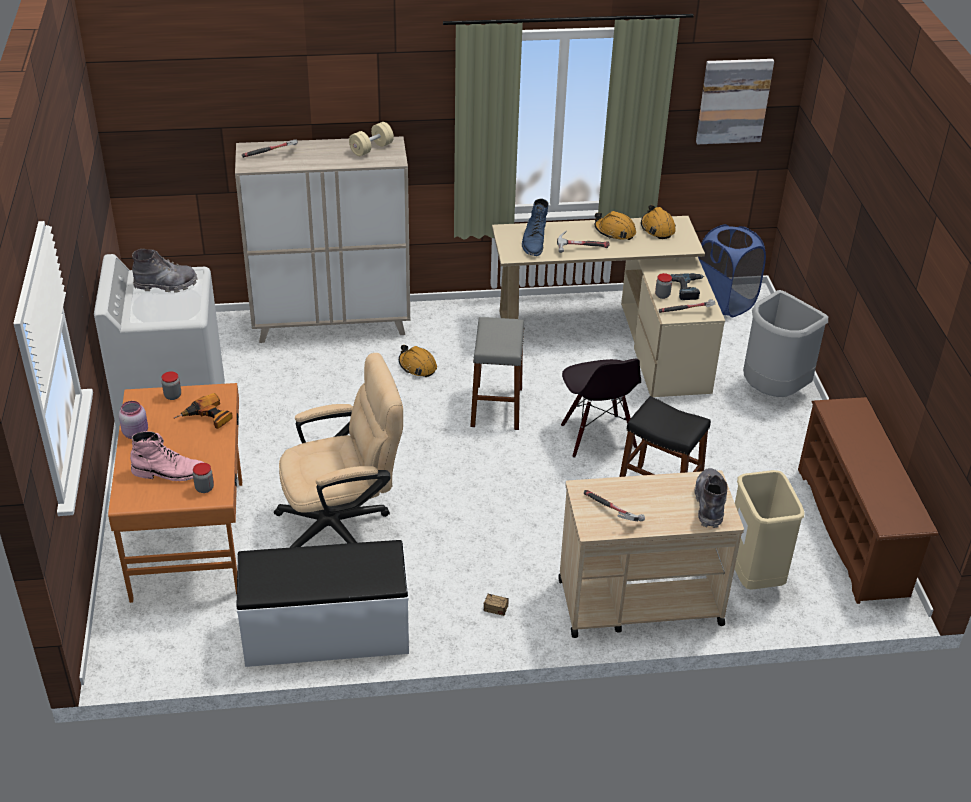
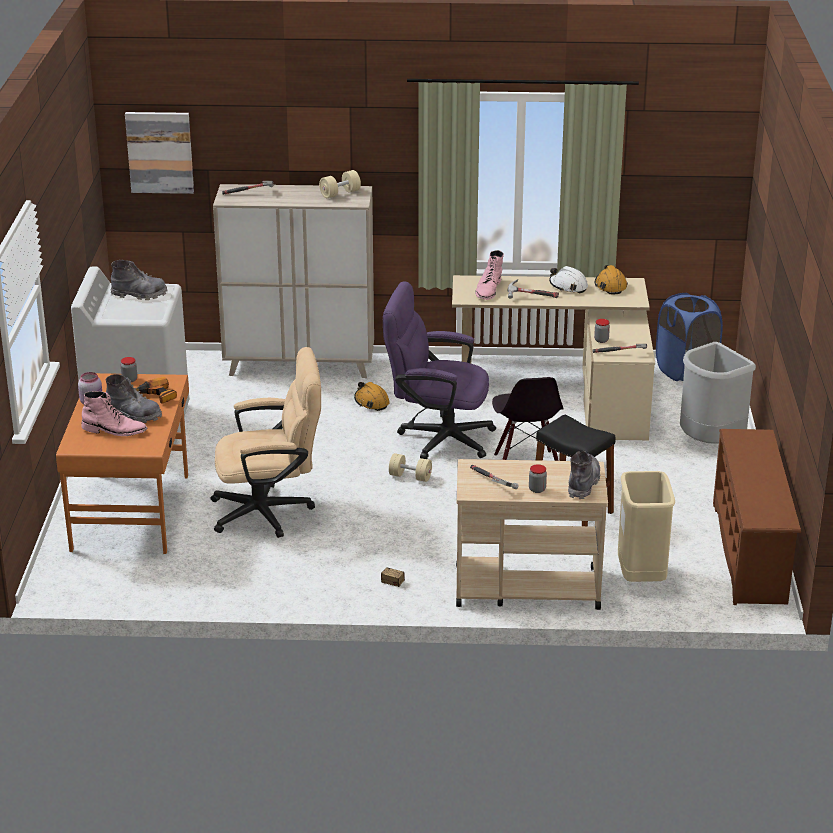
camera: 10 degrees right, 10 degrees down
jar [193,463,214,493] -> jar moved to [529,464,547,493]
white bench [236,540,409,667] -> none
grey stool [470,317,524,430] -> purple office chair [383,281,496,459]
blue boot [522,198,549,256] -> pink boot [475,250,504,300]
orange hard hat [595,211,636,240] -> white hard hat [549,266,588,293]
power drill [671,273,704,300] -> none
picture [696,59,774,144] -> picture moved to [125,112,194,194]
none -> grey boot [106,374,162,423]
none -> beige dumbbell [389,453,432,482]

